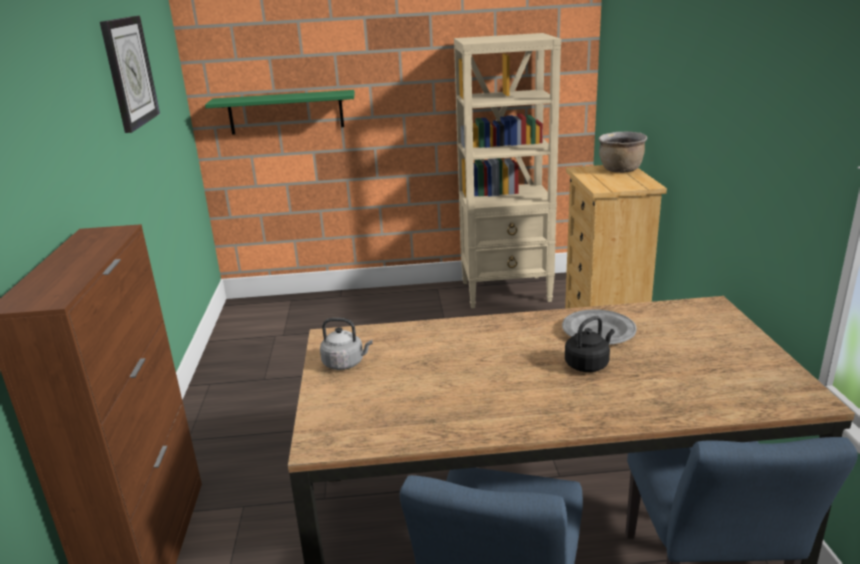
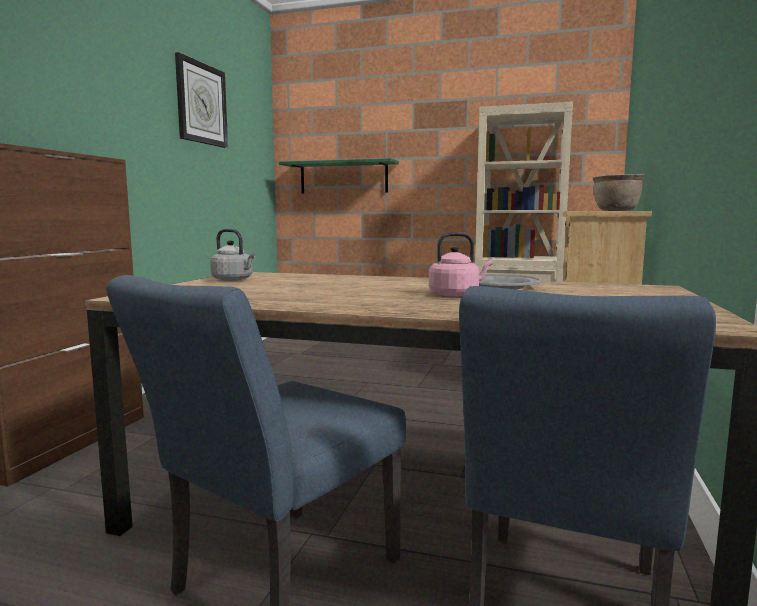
camera: 20 degrees right, 15 degrees down
black kettle [565,316,615,372] -> pink kettle [429,232,493,297]

